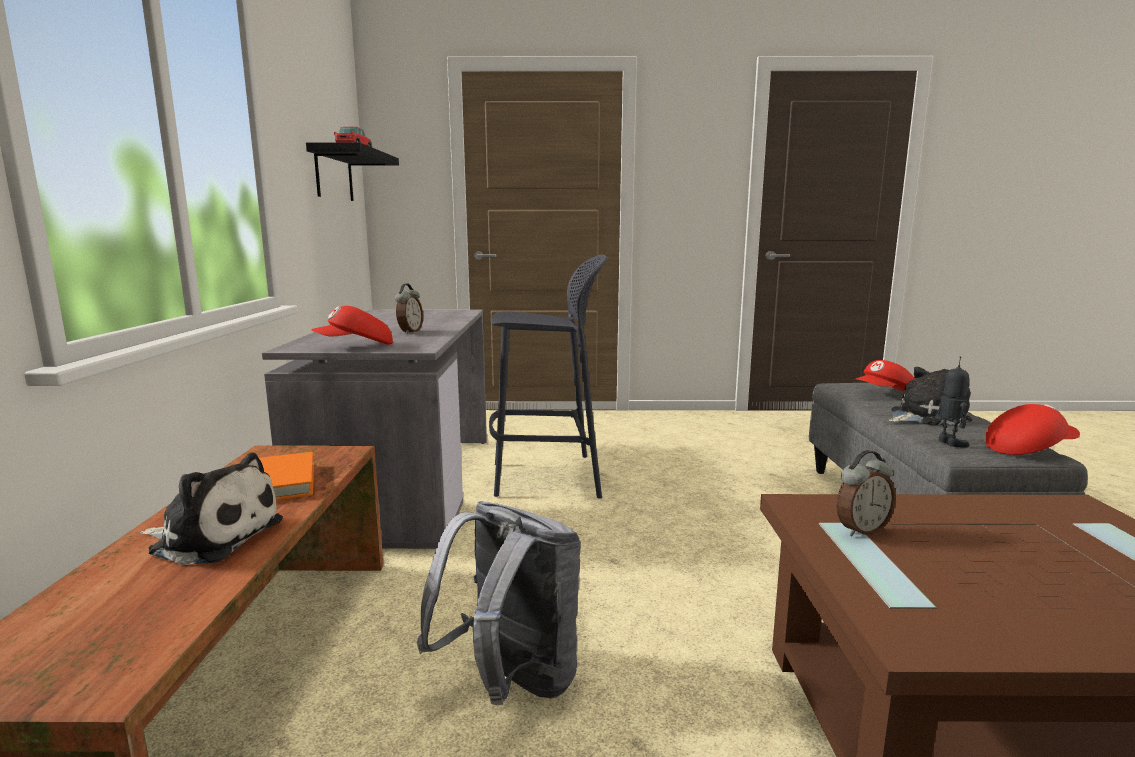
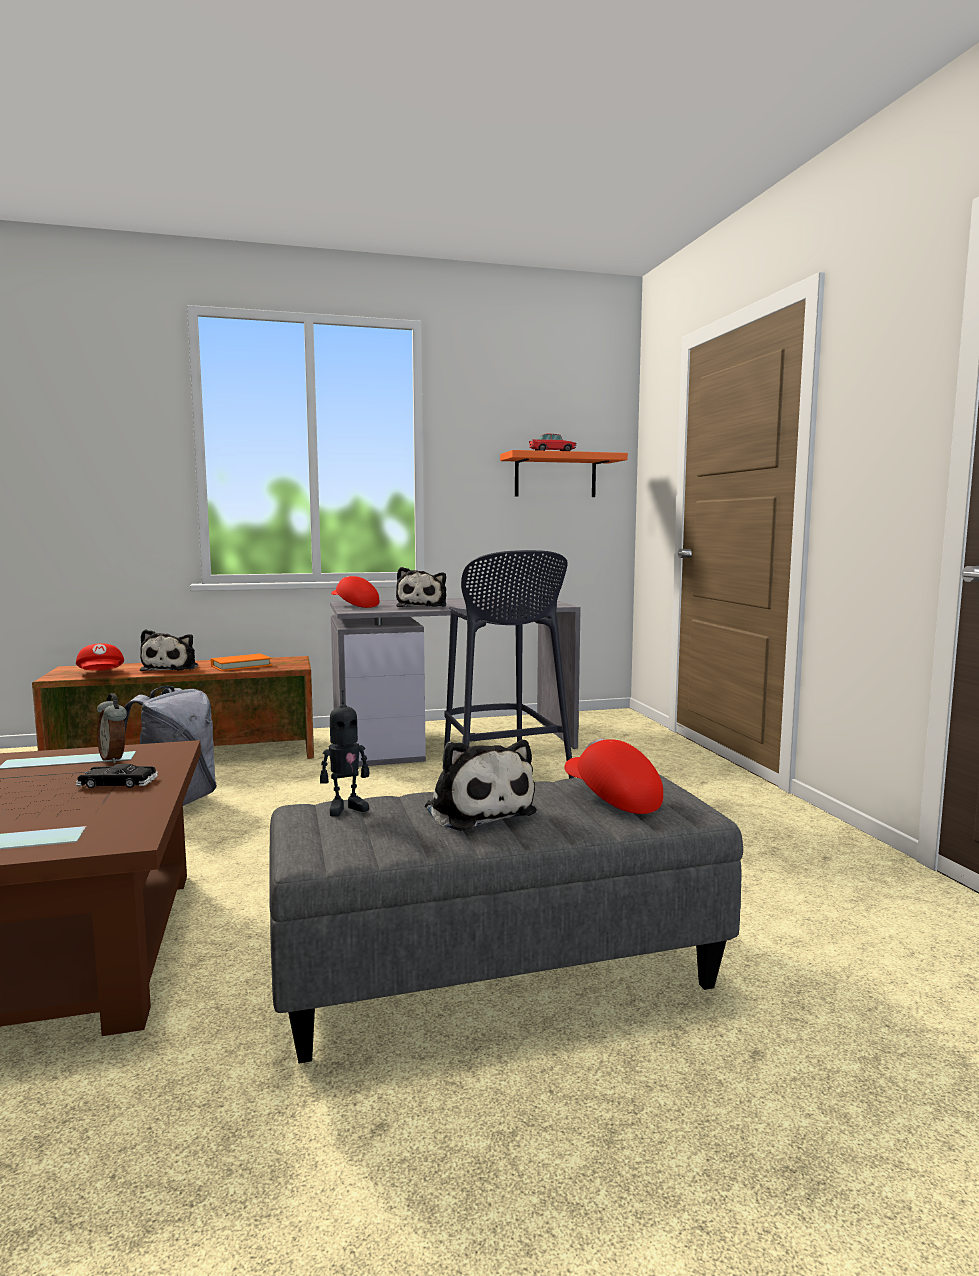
camera: 75 degrees right, 5 degrees down
black shelf [306,142,399,201] -> orange shelf [500,450,628,497]
alarm clock [395,284,423,334] -> plush toy [396,567,446,607]
red cap [985,404,1080,455] -> red cap moved to [76,643,124,671]
none -> black toy car [75,764,158,788]

